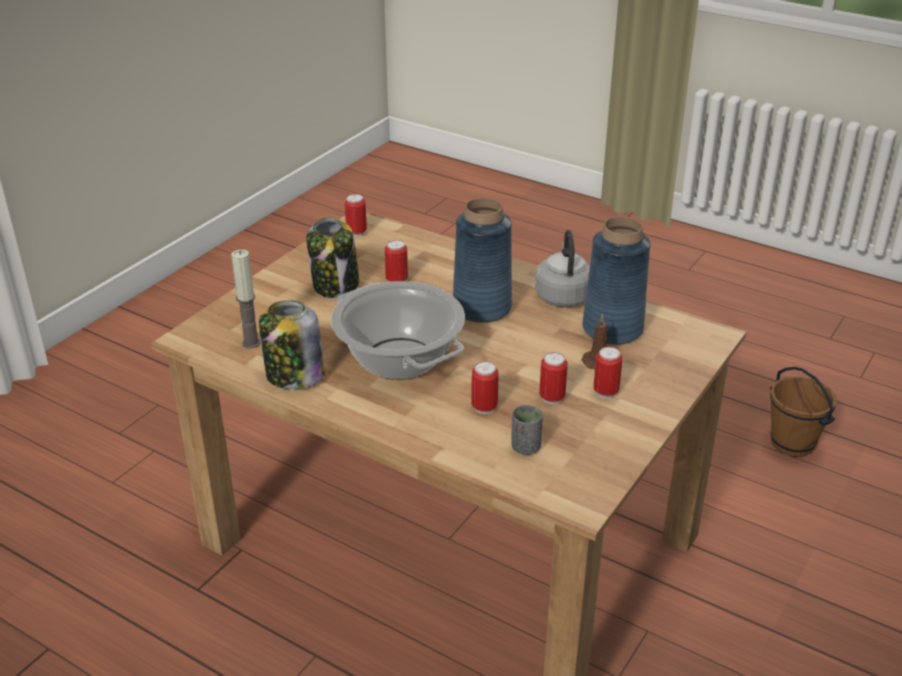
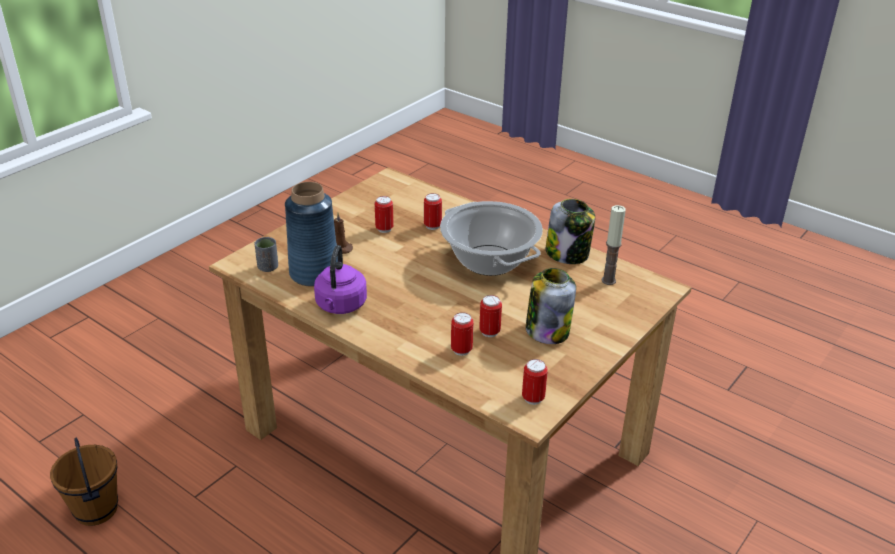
camera: 175 degrees left, 0 degrees up
blue vase [453,198,512,323] -> none
grey cup [512,405,543,455] -> grey cup moved to [255,237,278,272]
grey kettle [535,230,590,307] -> purple kettle [314,245,367,314]
can [593,347,622,398] -> can moved to [451,312,474,356]

